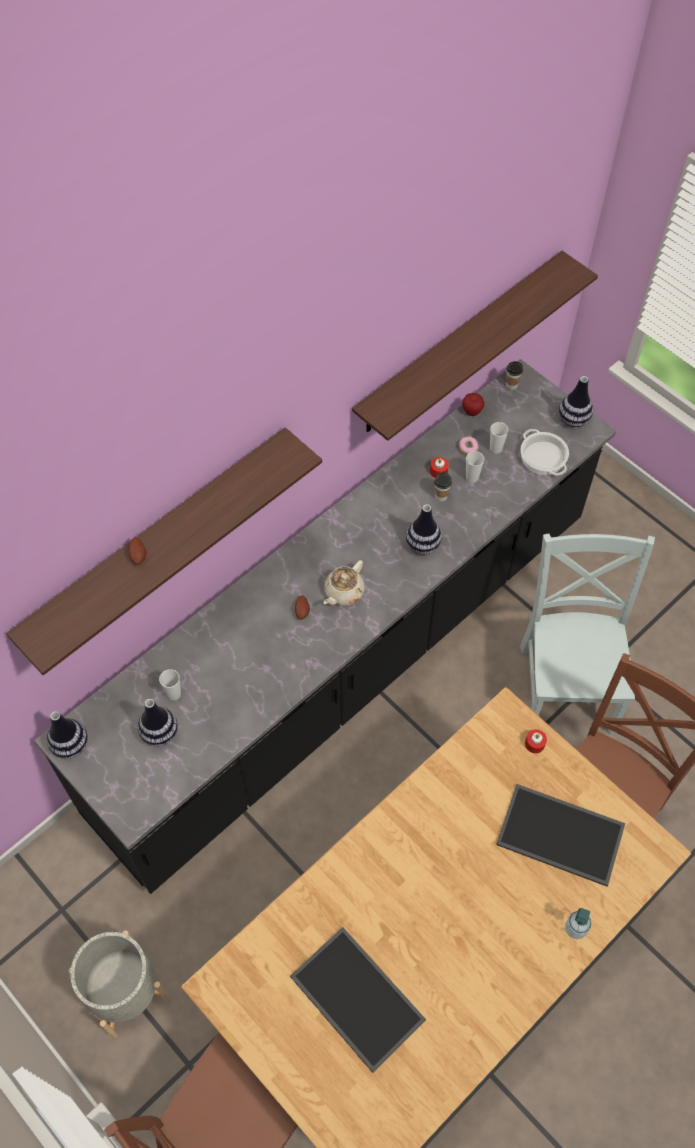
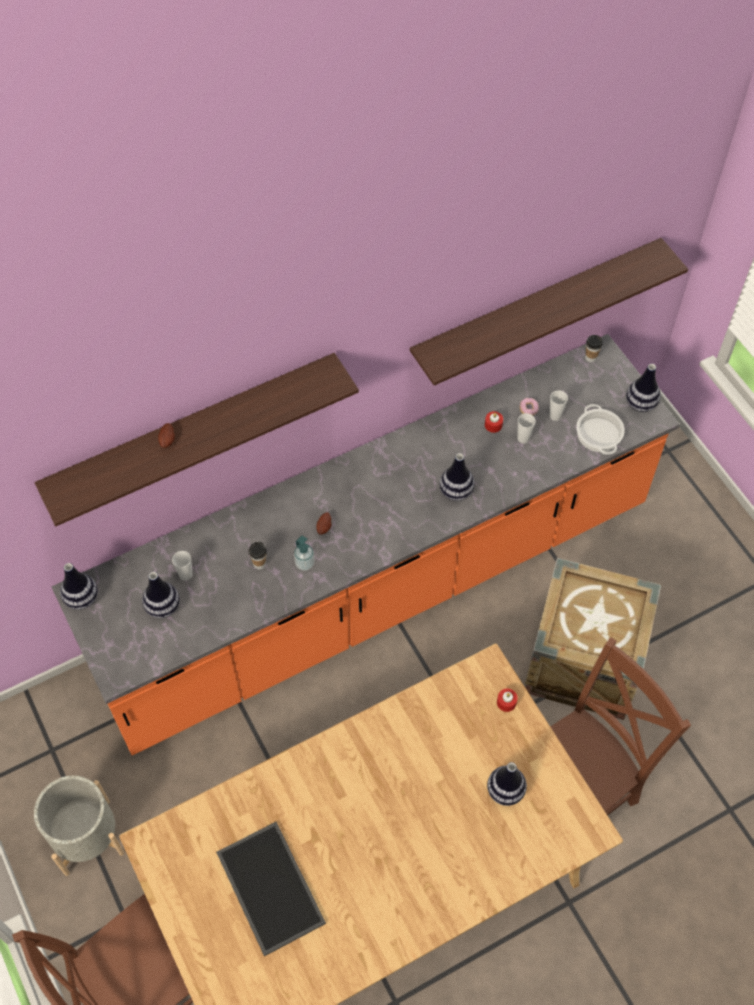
camera: 15 degrees right, 0 degrees up
black counter [34,359,616,894] -> orange counter [52,334,680,755]
beige teapot [323,560,365,606] -> none
cup [434,472,452,502] -> cup moved to [249,542,267,569]
apple [462,393,485,416] -> none
tray [496,784,625,886] -> vase [487,762,527,806]
grey chair [520,533,655,734] -> crate [524,558,661,720]
soap dispenser [565,908,591,939] -> soap dispenser moved to [294,536,315,571]

